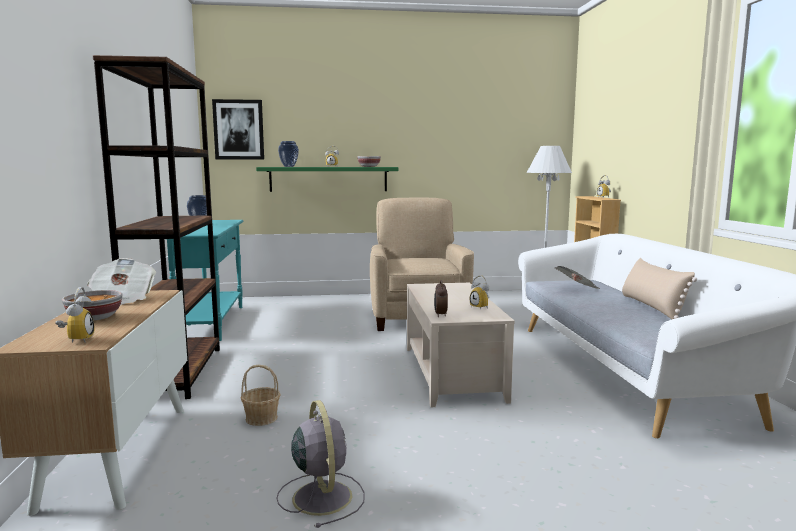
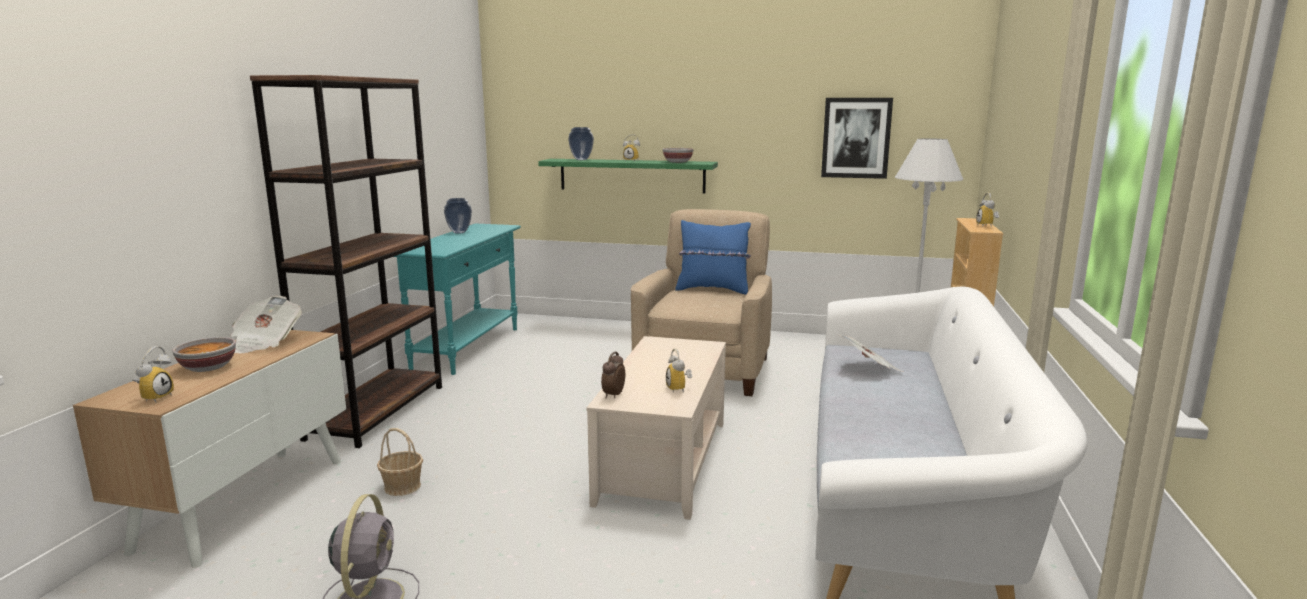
camera: 20 degrees right, 5 degrees up
picture [212,99,264,160] -> picture moved to [821,98,893,179]
beige pillow [622,258,697,319] -> none
none -> blue pillow [675,220,751,295]

